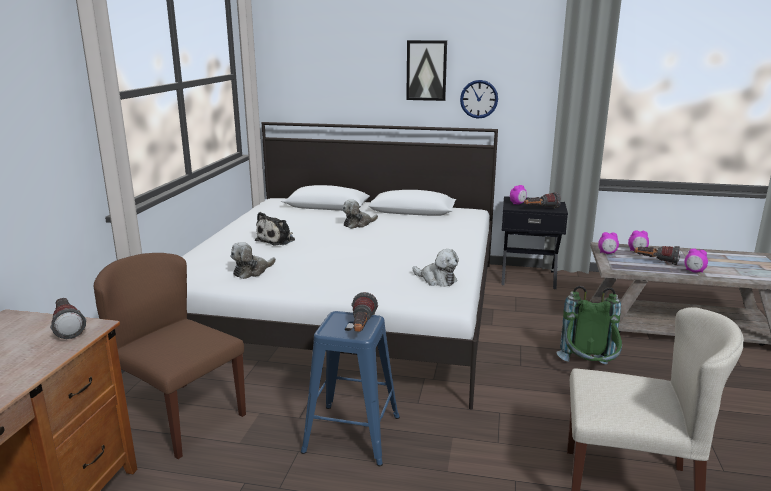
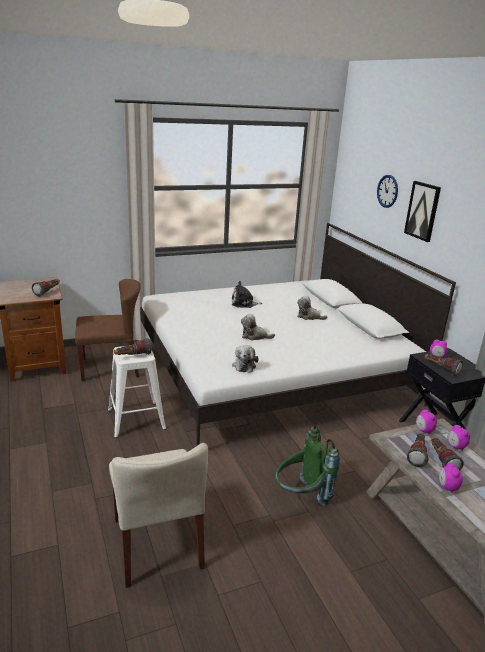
camera: 55 degrees right, 5 degrees up
brown chair [94,253,246,459] -> brown chair turned 75 degrees clockwise [75,279,140,381]
plush toy [231,242,276,279] -> plush toy moved to [241,314,275,341]
blue stool [301,311,400,466] -> white stool [108,345,166,438]
wall clock [460,80,498,119] -> wall clock moved to [377,175,398,208]
none -> flashlight [407,433,429,467]

